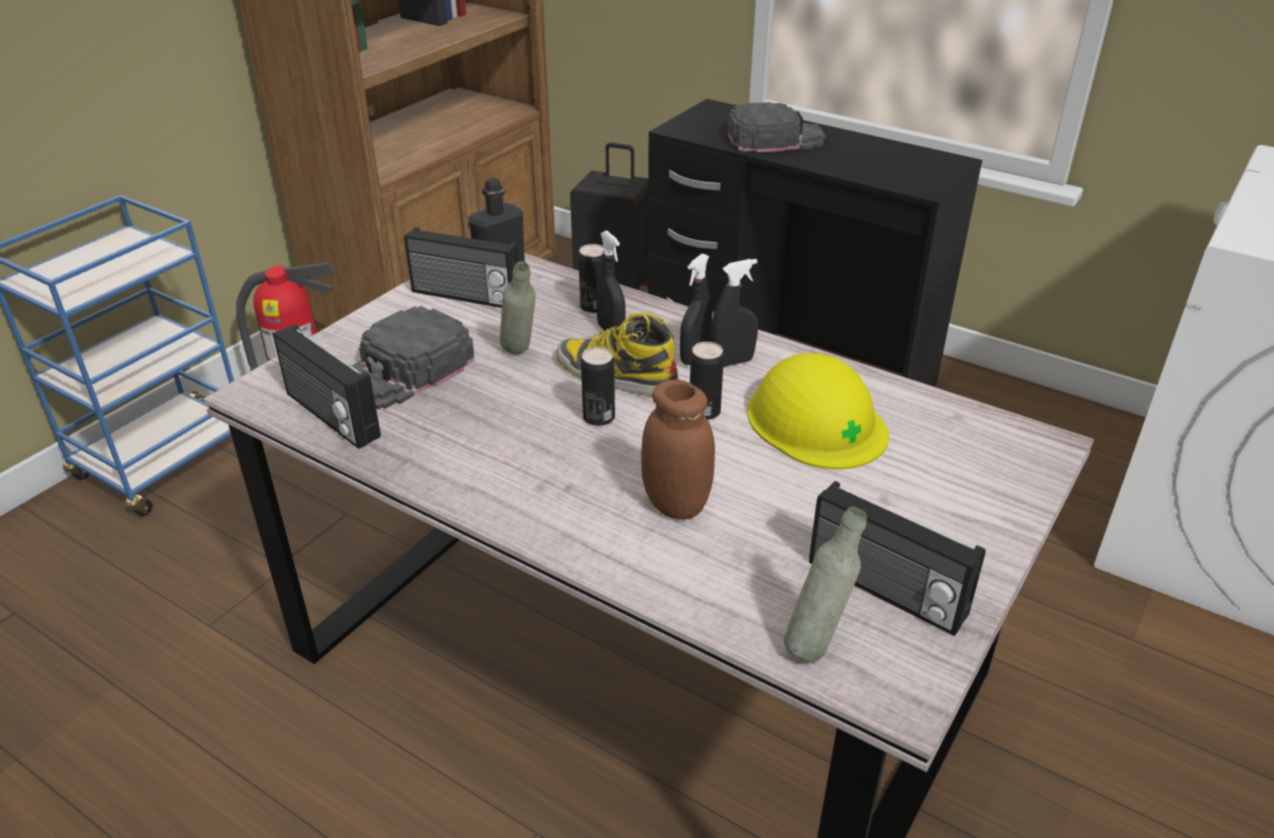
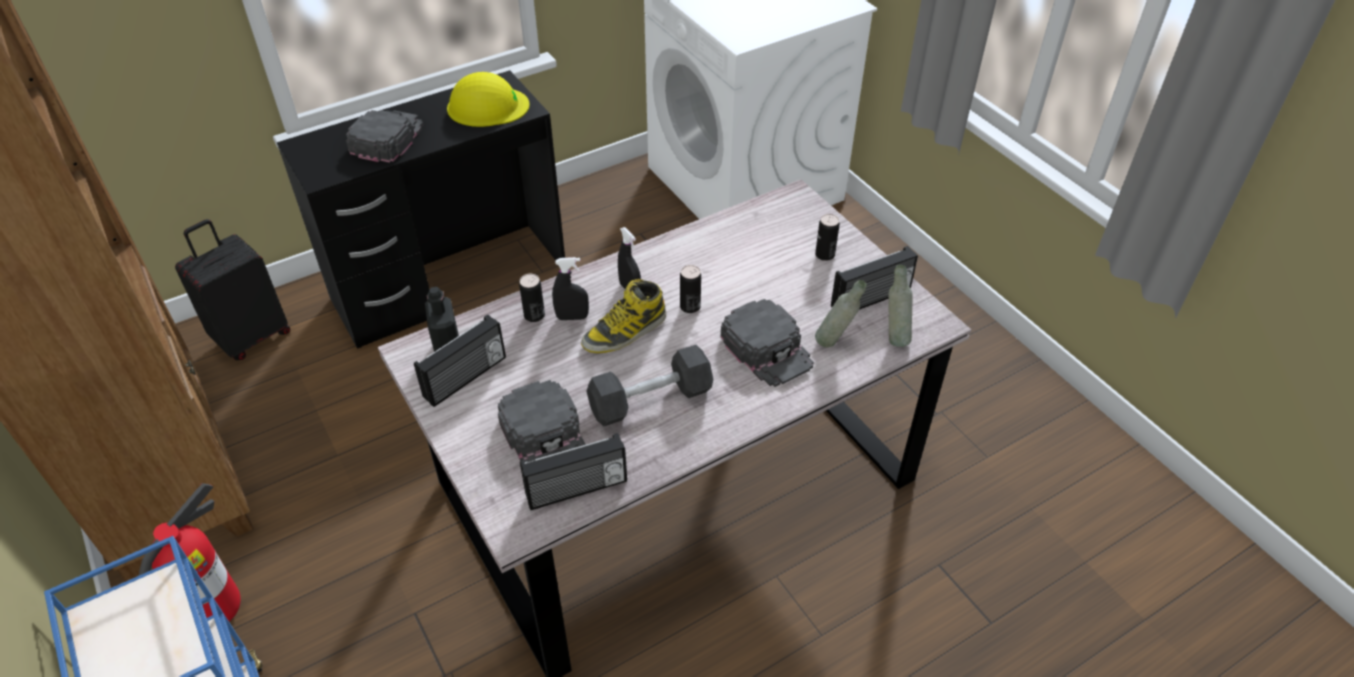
camera: 65 degrees left, 10 degrees up
grey bottle [500,261,536,354] -> grey bottle moved to [815,280,867,348]
can [581,347,615,426] -> can moved to [815,214,840,261]
brown jar [641,380,715,520] -> black cap [721,299,814,387]
black spray bottle [710,259,758,367] -> none
yellow hard hat [747,353,889,469] -> yellow hard hat moved to [447,72,530,127]
none -> black dumbbell [587,345,713,426]

